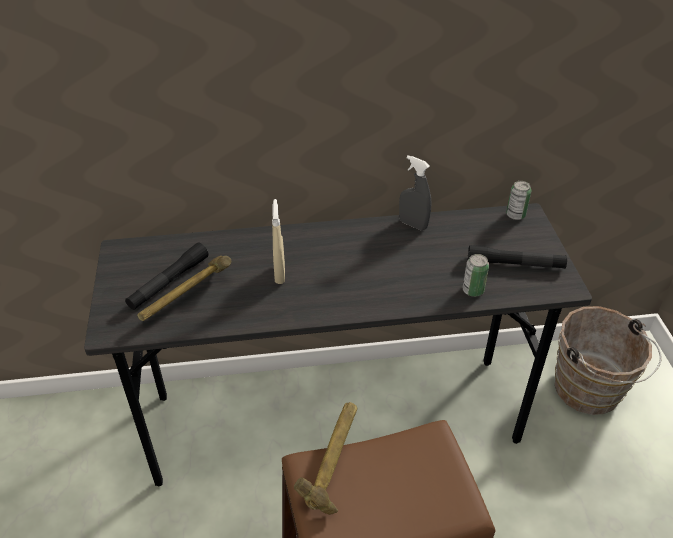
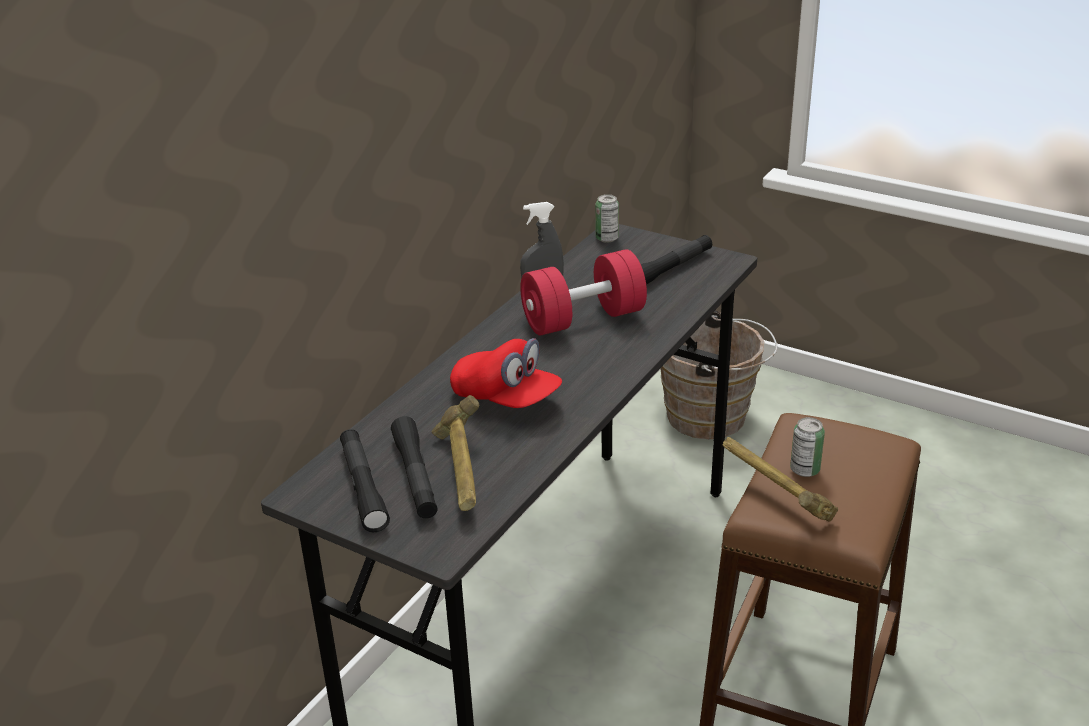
camera: 50 degrees left, 10 degrees down
beige spray bottle [272,199,285,284] -> red cap [450,338,562,408]
can [463,254,489,297] -> can moved to [790,417,825,477]
none -> black flashlight [340,429,390,532]
none -> red dumbbell [520,249,647,336]

